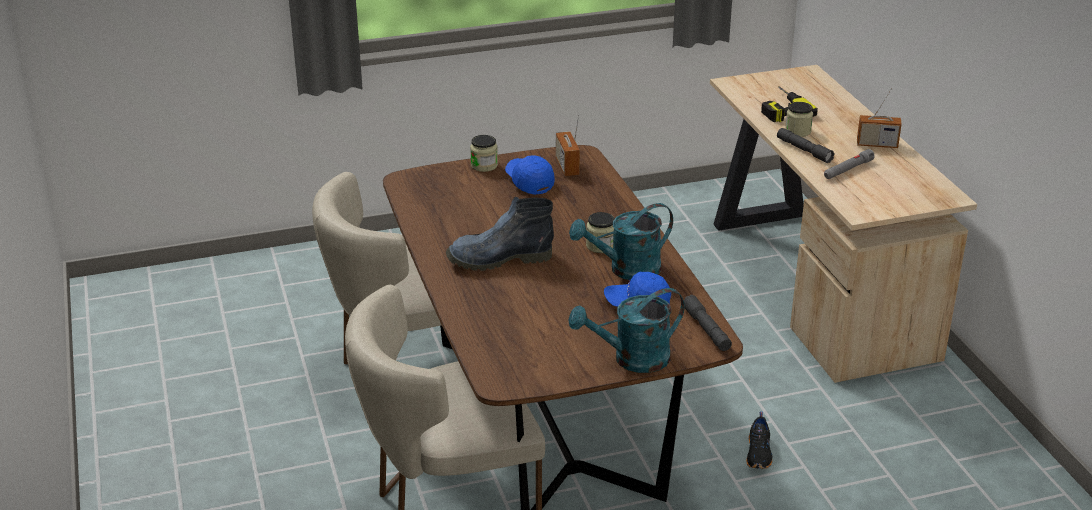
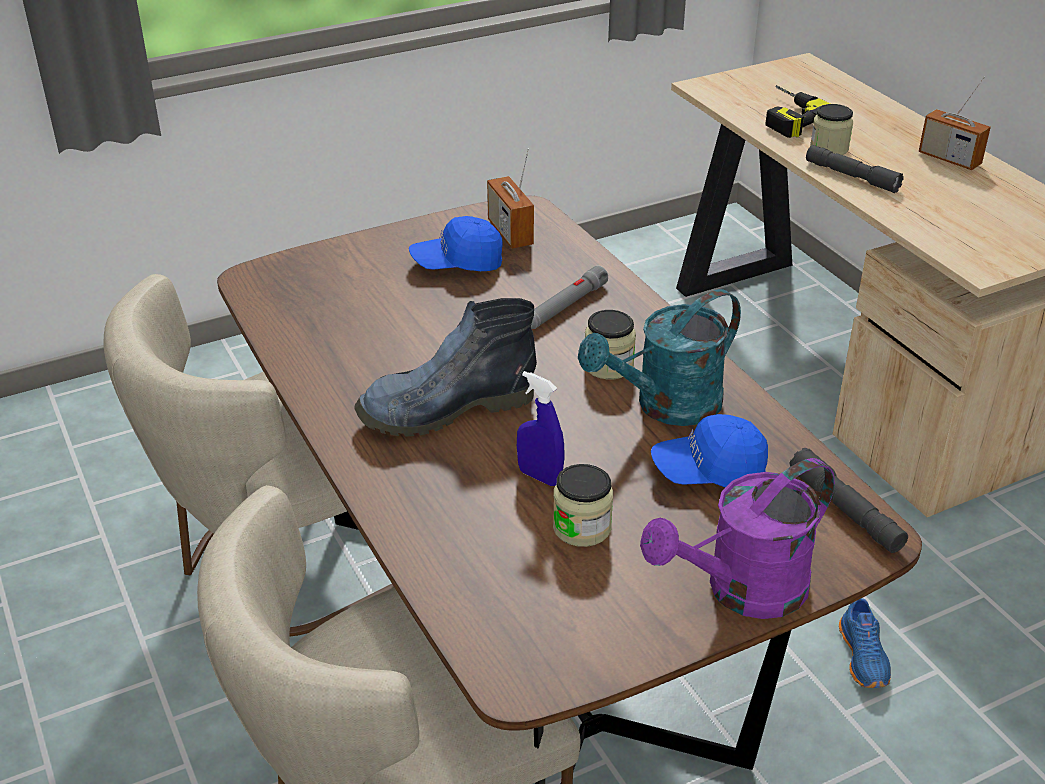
camera: 10 degrees left, 5 degrees up
jar [470,135,498,172] -> jar moved to [553,464,613,547]
blue cap [505,155,555,195] -> blue cap turned 60 degrees counterclockwise [409,216,503,272]
turquoise watering can [569,288,685,373] -> purple watering can [640,458,835,619]
black shoe [746,411,772,469] -> blue shoe [839,598,891,688]
grey flashlight [824,149,875,179] -> grey flashlight moved to [531,266,608,329]
radio [857,88,902,148] -> radio turned 45 degrees clockwise [919,76,991,170]
none -> blue spray bottle [517,371,565,486]

